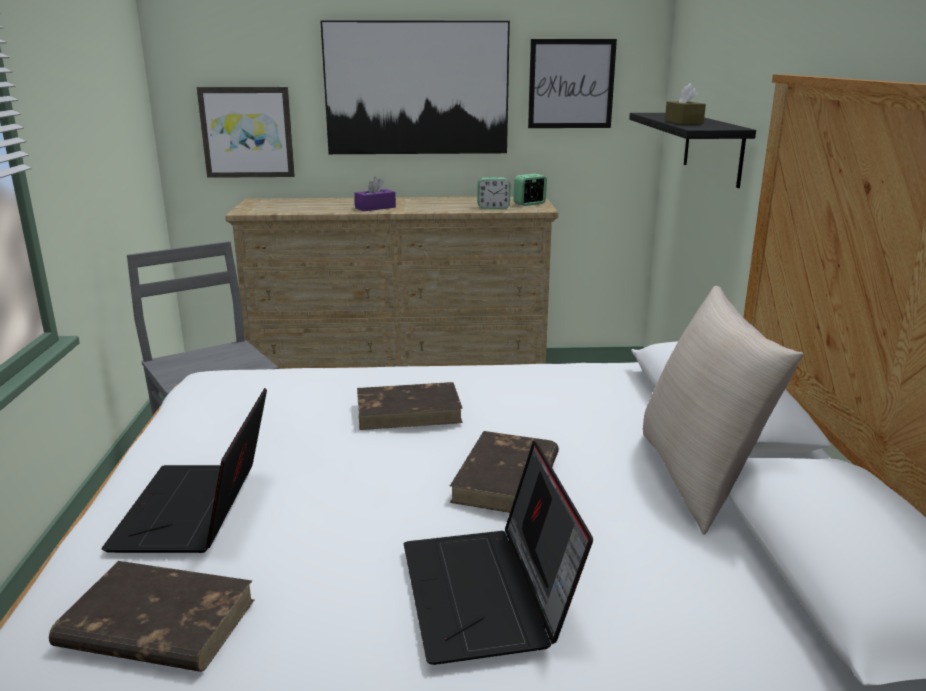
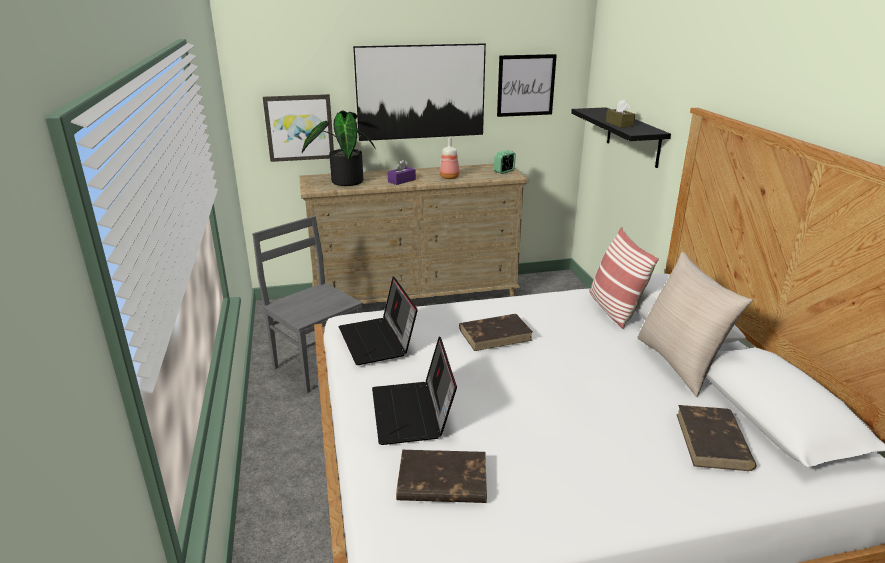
camera: 10 degrees left, 5 degrees up
laptop [404,441,593,665] -> laptop moved to [338,276,418,365]
brown book [450,431,559,513] -> brown book moved to [676,405,756,471]
alarm clock [477,177,510,209] -> none
none -> potted plant [302,111,375,186]
none -> bottle [440,137,460,179]
none -> pillow [589,227,659,329]

